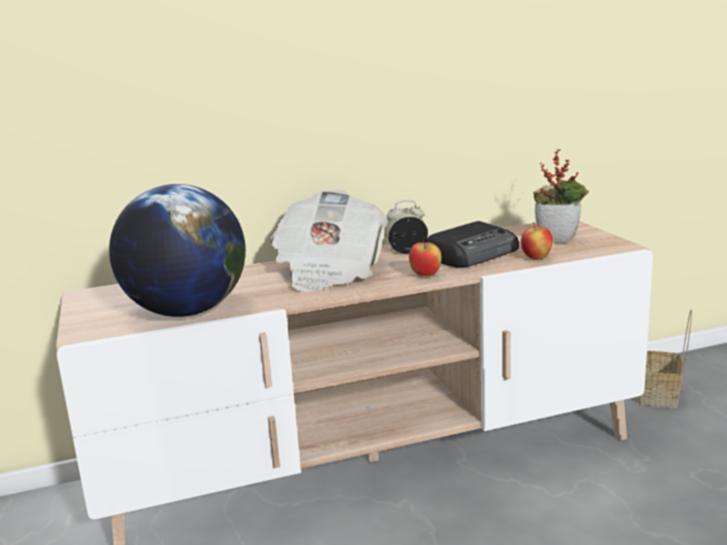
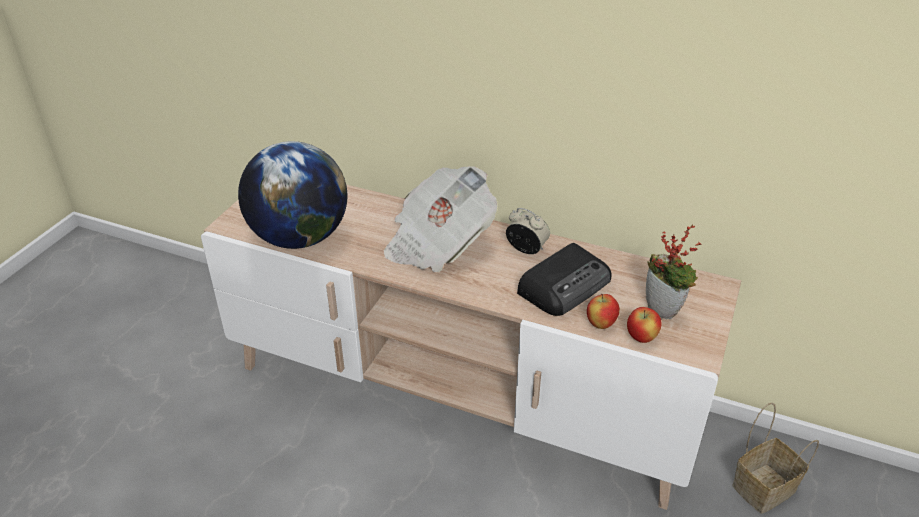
camera: 40 degrees right, 20 degrees up
apple [409,239,442,276] -> apple moved to [627,307,662,343]
radio [425,221,519,268] -> radio turned 45 degrees counterclockwise [517,243,611,316]

